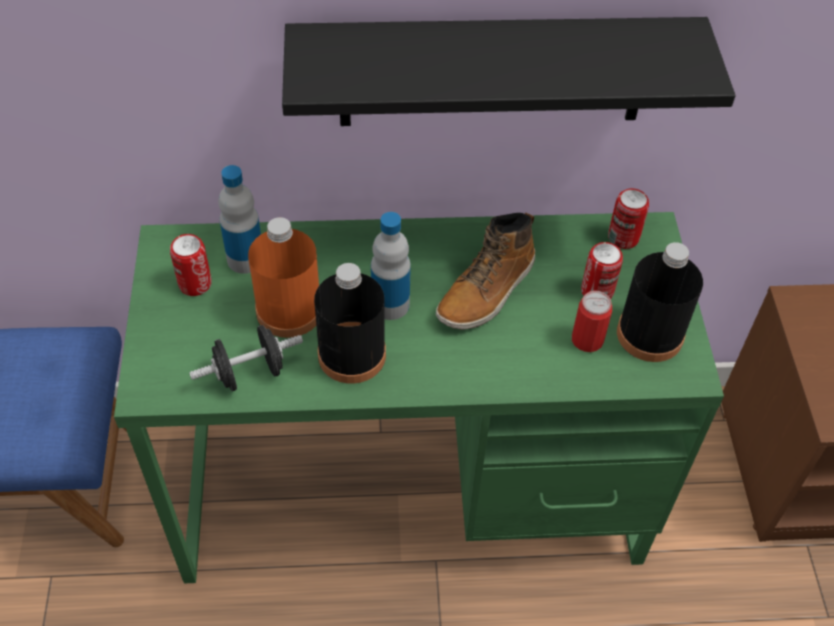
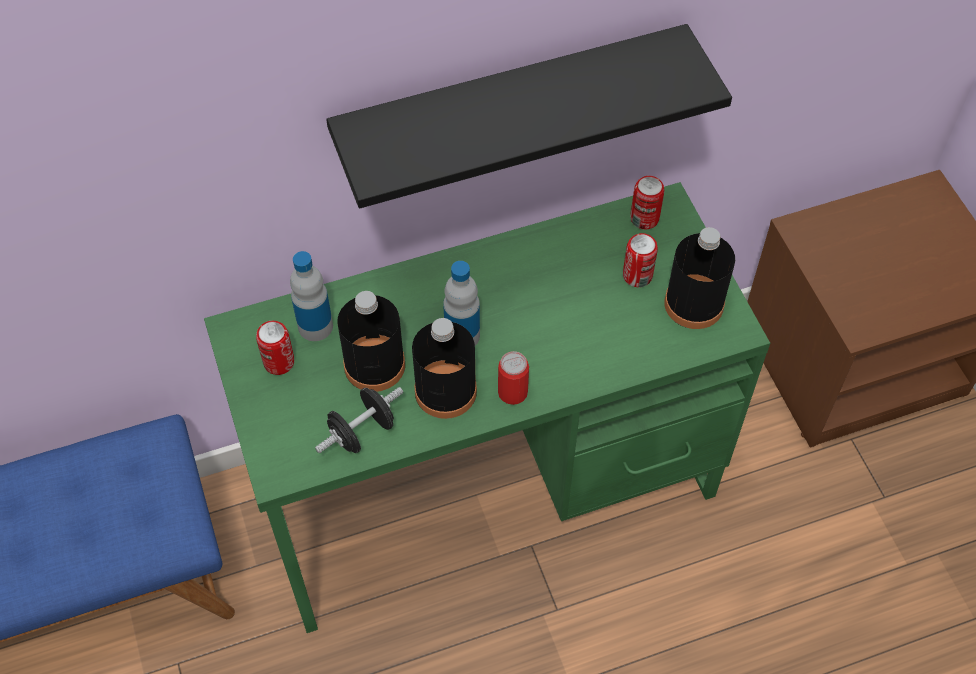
camera: 15 degrees left, 5 degrees up
orange bottle [248,217,319,338] -> black bottle [337,291,405,392]
boot [436,213,535,330] -> none
can [572,291,612,352] -> can moved to [498,351,529,405]

